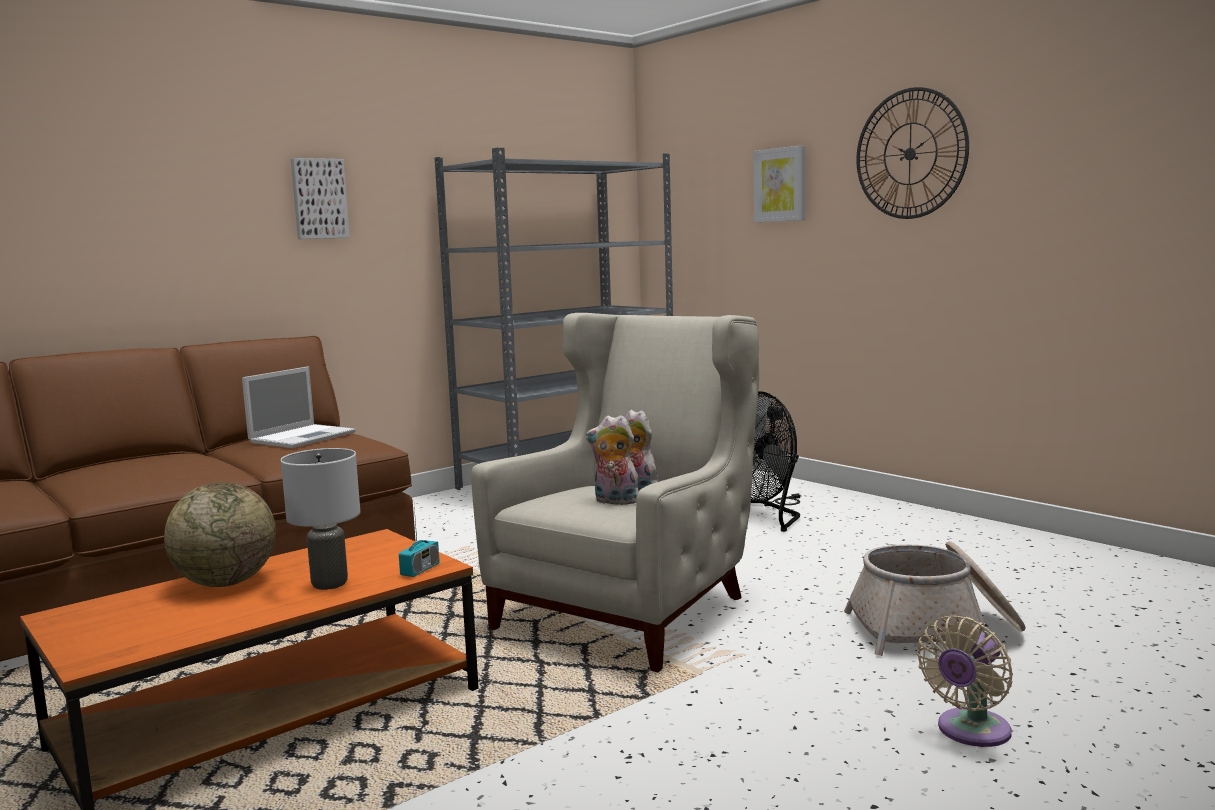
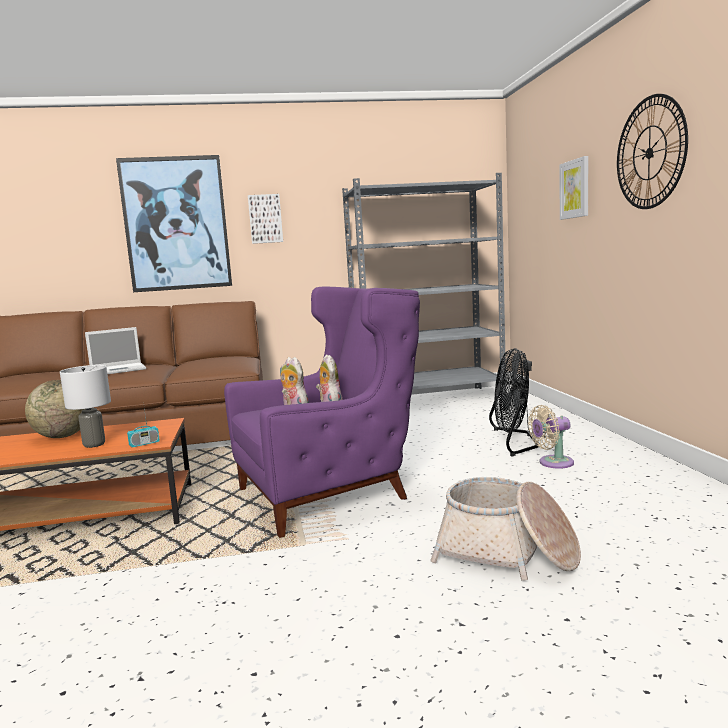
camera: 30 degrees right, 0 degrees up
laptop [242,366,356,448] -> laptop moved to [85,327,146,374]
beige armchair [471,313,759,672] -> purple armchair [224,287,420,538]
beige fan [917,616,1013,747] -> beige fan moved to [528,405,574,469]
none -> picture [116,155,232,292]

